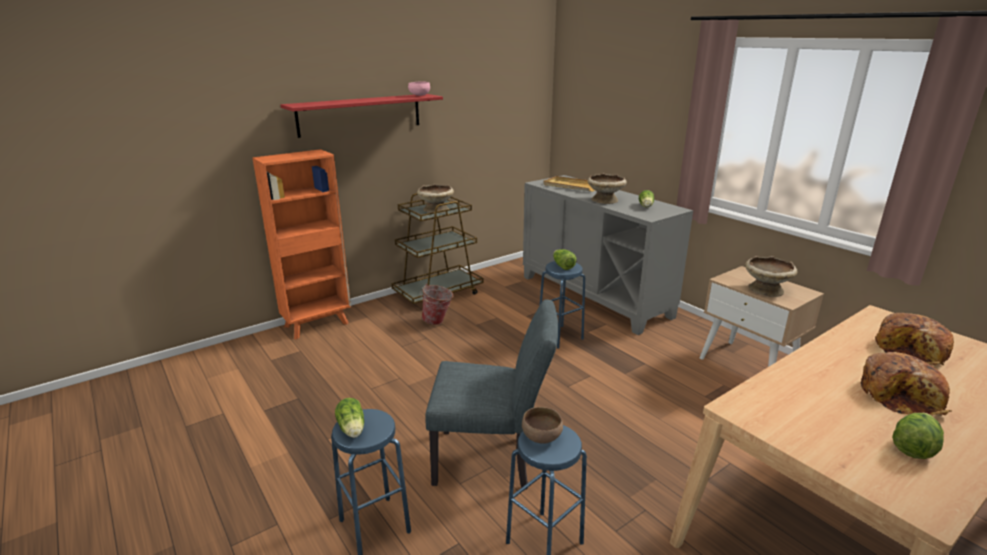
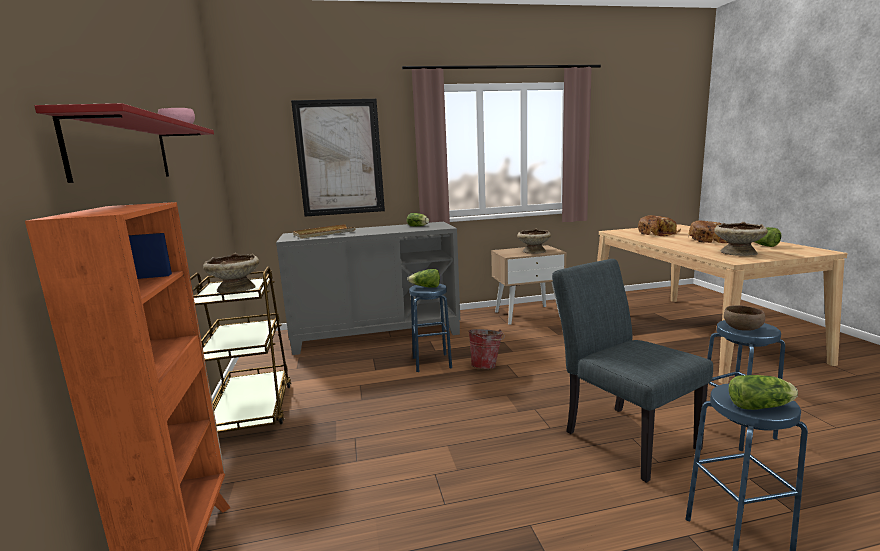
camera: 65 degrees left, 10 degrees down
bucket [420,284,454,325] -> bucket moved to [468,329,505,369]
grey chair [425,299,558,490] -> grey chair turned 60 degrees counterclockwise [552,259,713,483]
beige bowl [588,173,627,204] -> beige bowl moved to [714,222,768,256]
none -> picture [291,99,385,217]

